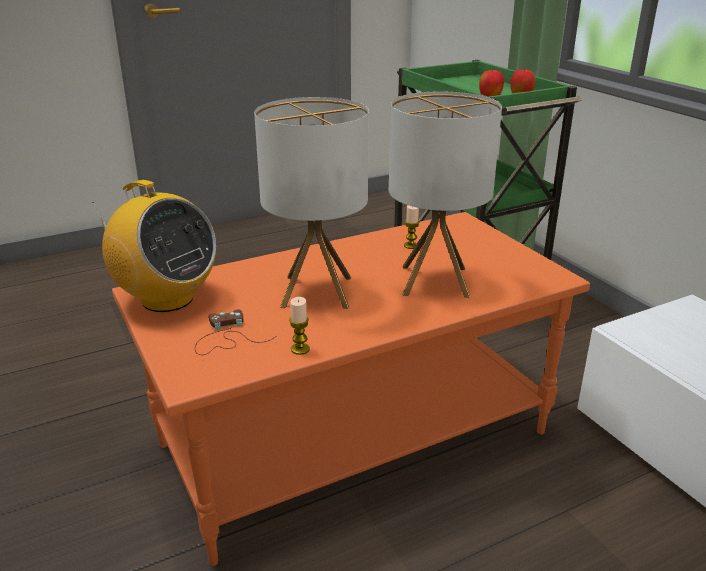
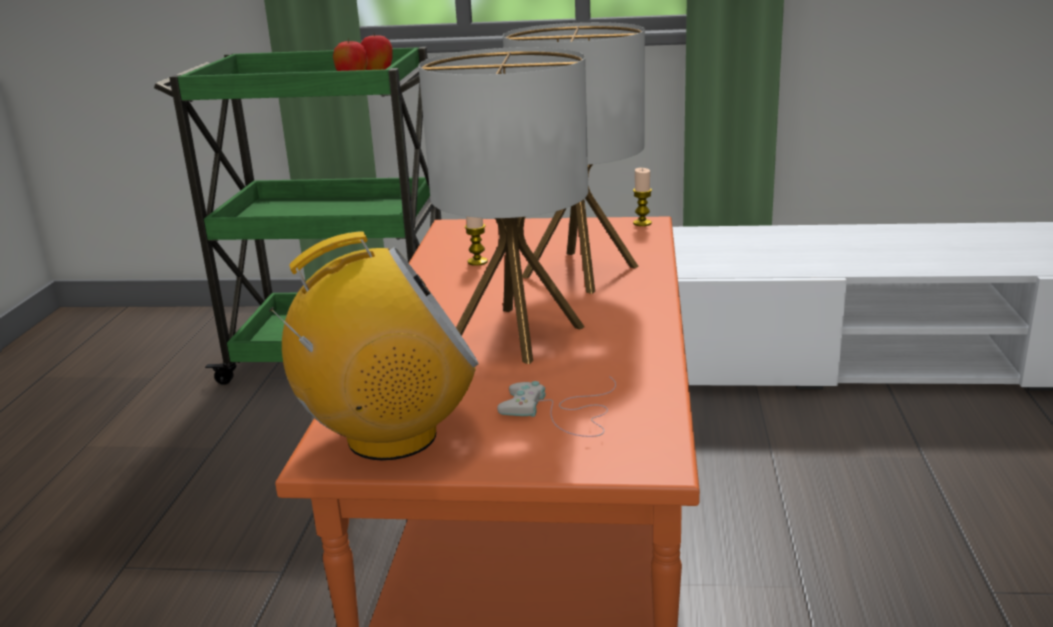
camera: 55 degrees left, 5 degrees down
brown game controller [195,309,276,355] -> white game controller [497,376,616,437]
candle [289,297,310,355] -> candle moved to [633,168,652,226]

